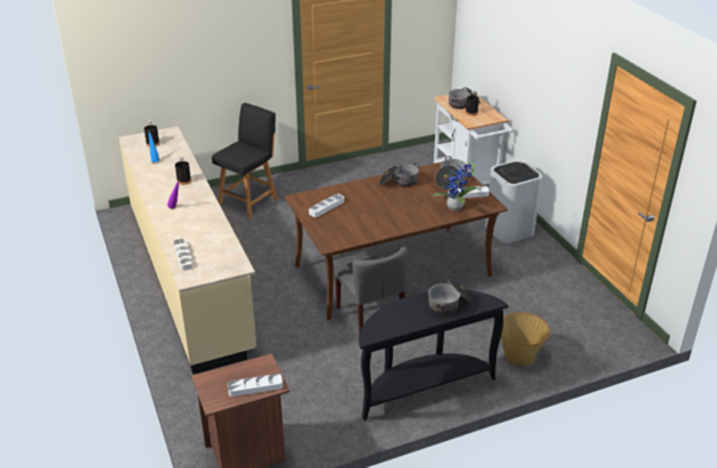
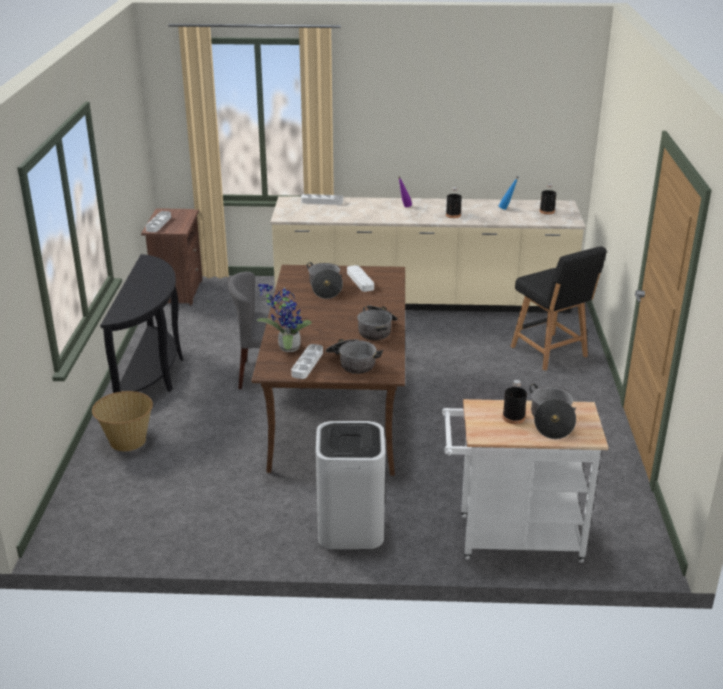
camera: 115 degrees right, 5 degrees down
cooking pot [428,279,472,314] -> cooking pot moved to [307,262,343,299]

